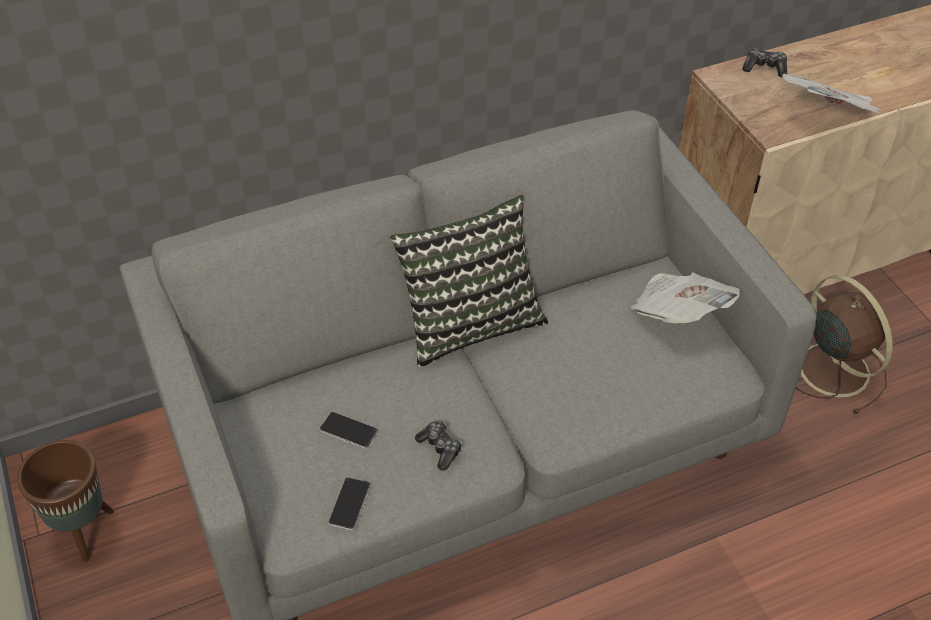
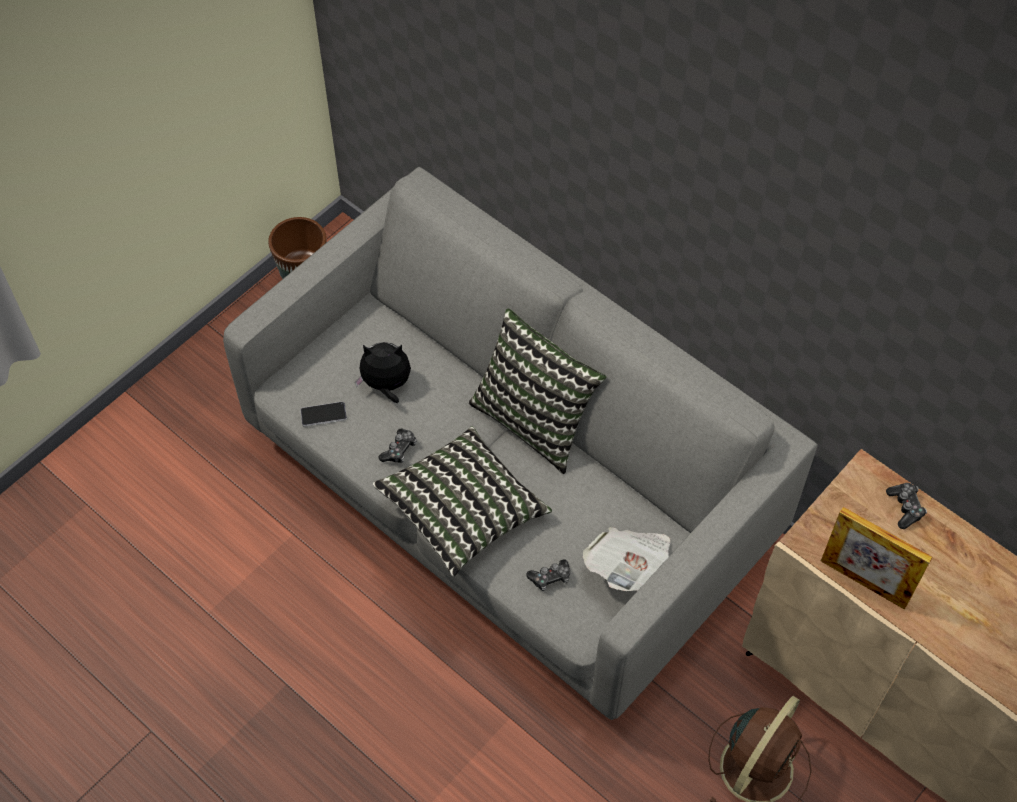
camera: 65 degrees right, 10 degrees up
phone [320,412,378,449] -> plush toy [355,342,411,403]
newspaper [782,74,881,114] -> picture frame [821,507,932,610]
none -> pillow [373,426,552,576]
none -> game controller [526,559,570,591]

